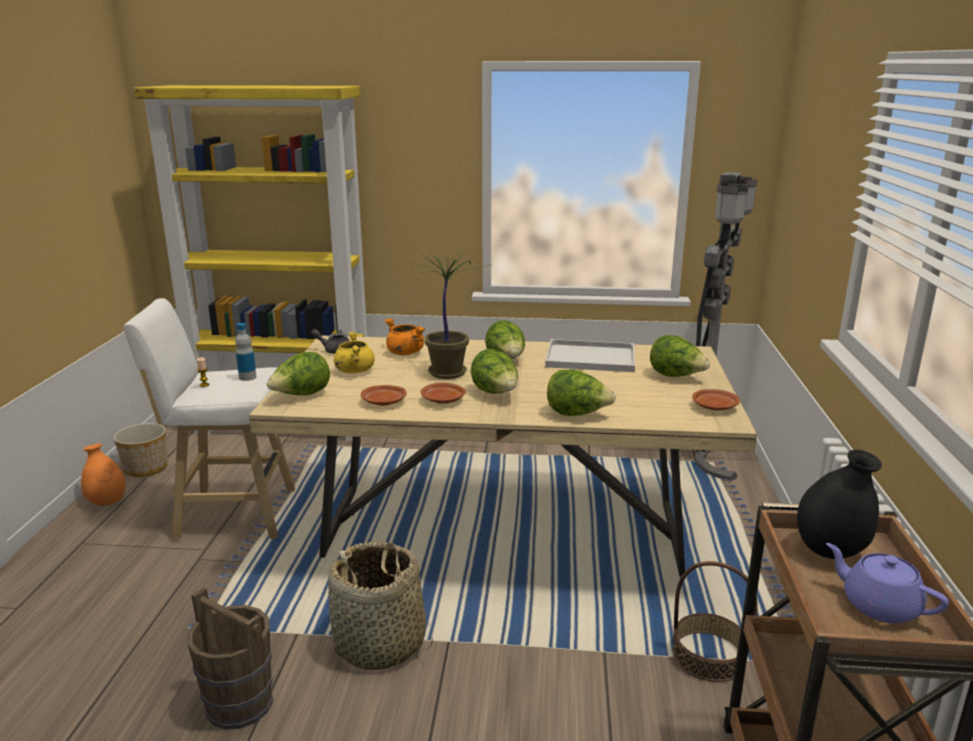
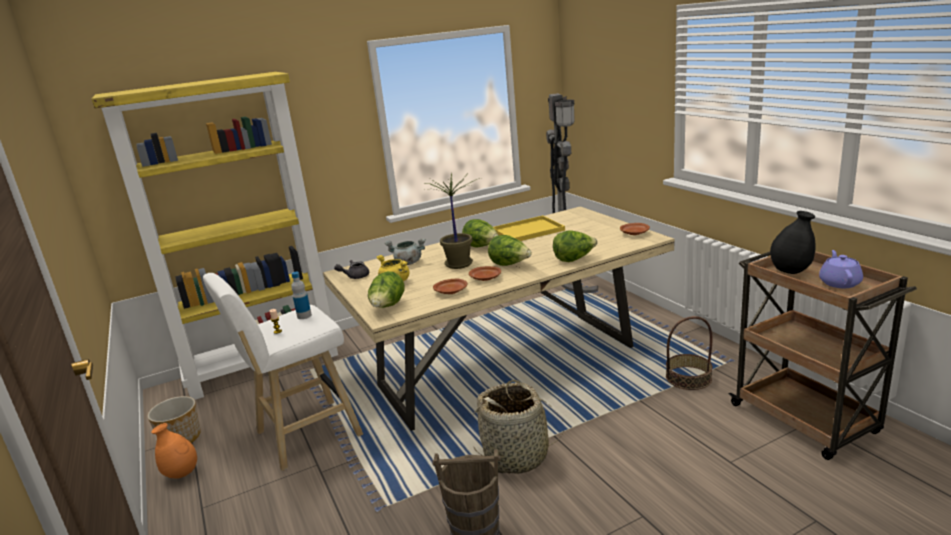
camera: 30 degrees left, 0 degrees up
orange cooking pot [385,318,425,355] -> grey cooking pot [385,239,426,265]
white tray [545,339,635,372] -> yellow tray [493,216,565,241]
lettuce [650,335,710,377] -> none
purple teapot [826,543,949,623] -> purple teapot turned 90 degrees clockwise [819,250,863,288]

